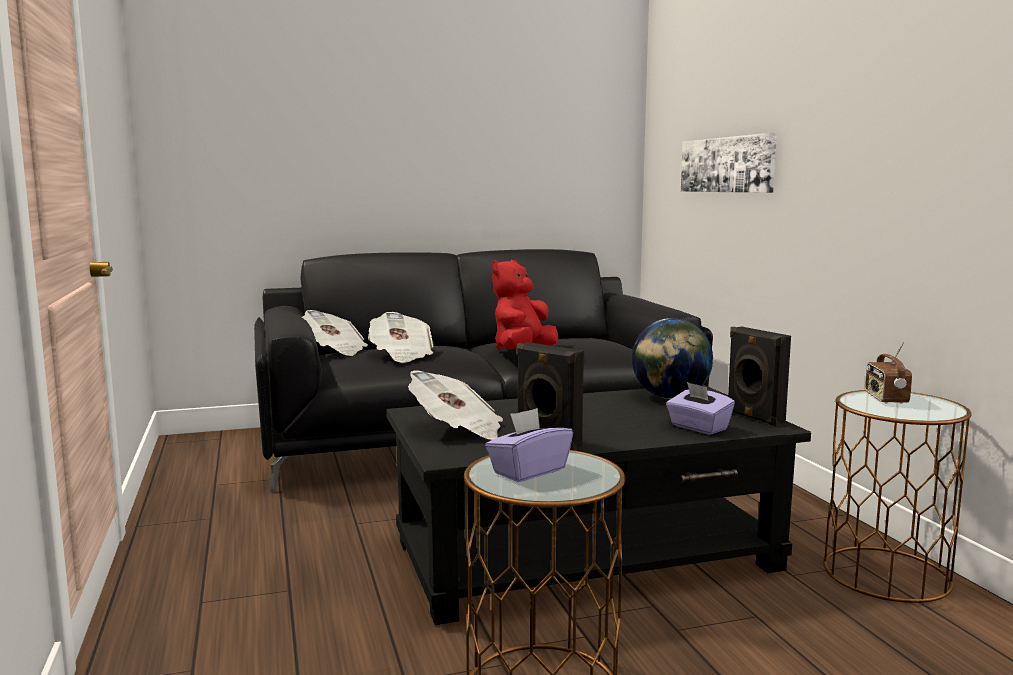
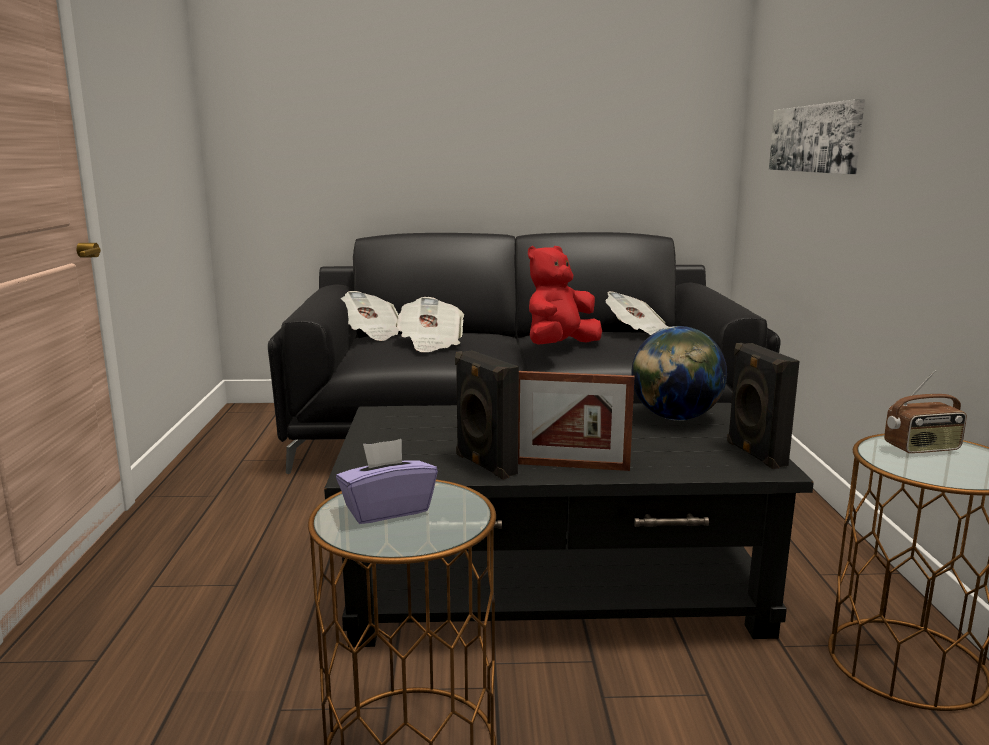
camera: 15 degrees right, 5 degrees up
newspaper [408,370,503,440] -> newspaper moved to [605,291,669,335]
purple tissue box [666,382,735,435] -> none
radio [865,341,912,404] -> radio turned 120 degrees counterclockwise [884,370,967,453]
none -> picture frame [518,371,634,471]

